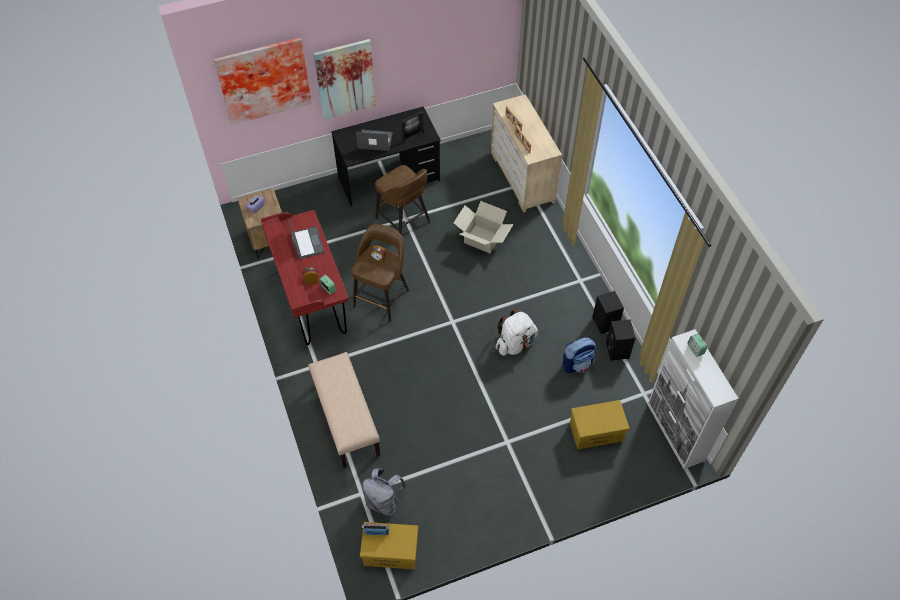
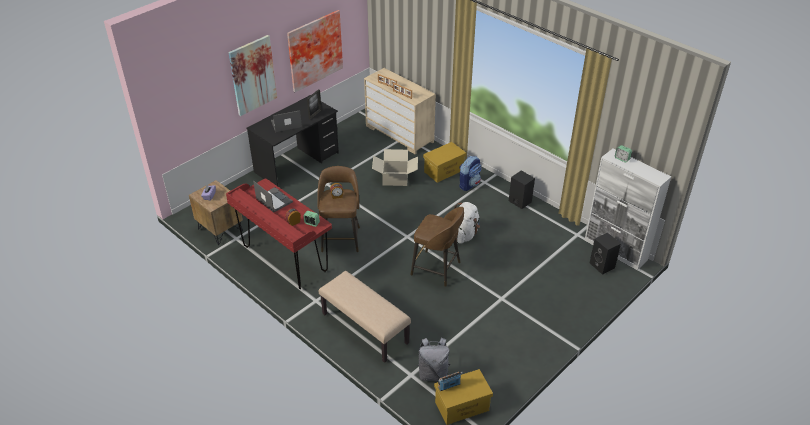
camera: 25 degrees left, 15 degrees down
picture [214,38,312,125] -> picture moved to [287,10,343,92]
brown stool [375,165,430,235] -> brown stool moved to [411,207,464,287]
backpack [562,337,596,373] -> backpack moved to [459,156,482,191]
yellow storage box [570,400,630,450] -> yellow storage box moved to [423,142,466,183]
black speaker [606,319,636,361] -> black speaker moved to [590,233,621,275]

